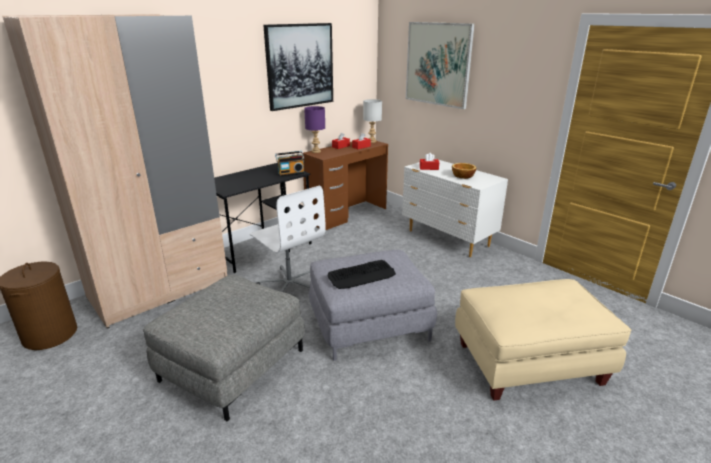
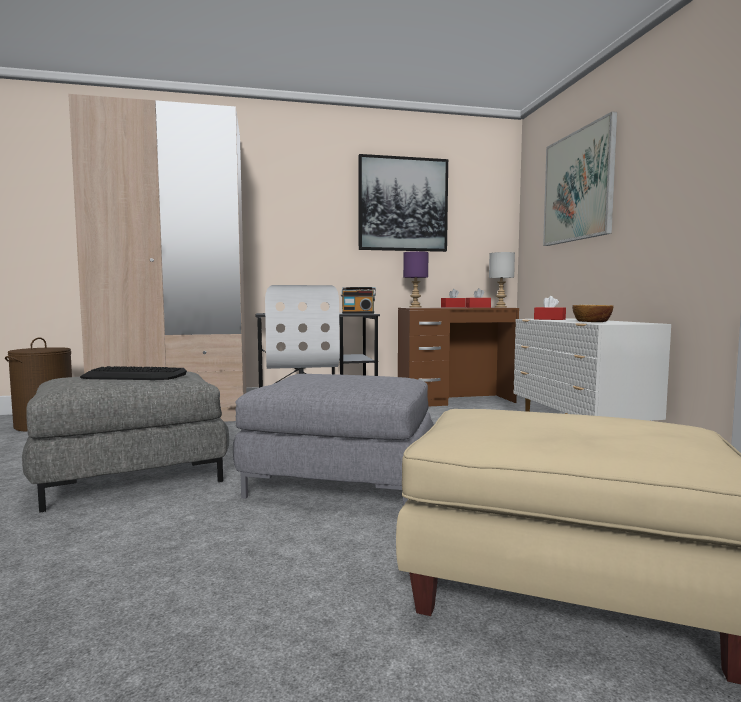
camera: 30 degrees right, 20 degrees down
keyboard [327,260,396,289] -> keyboard moved to [80,366,187,380]

